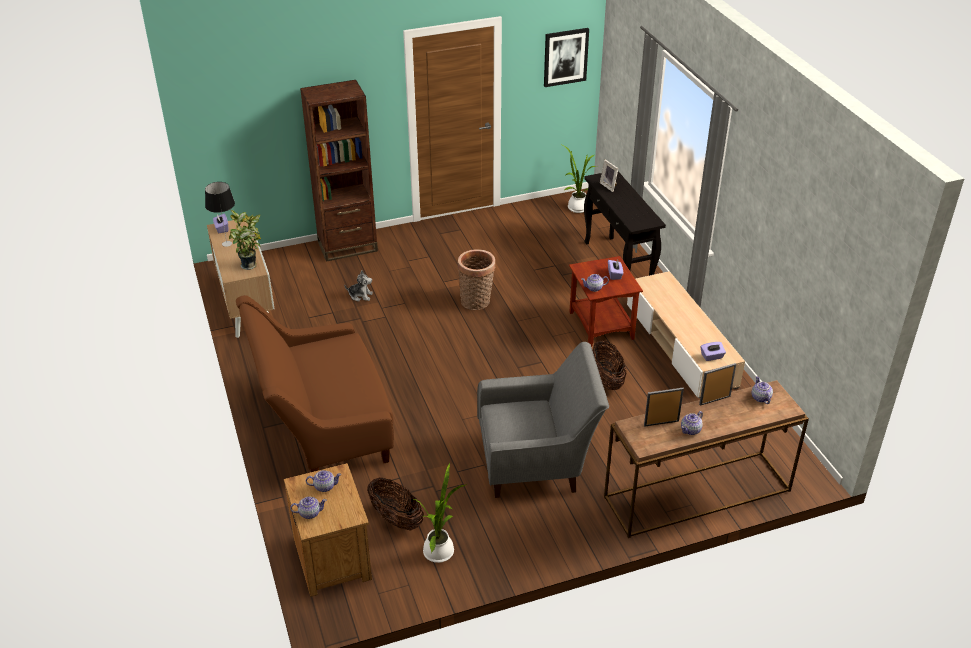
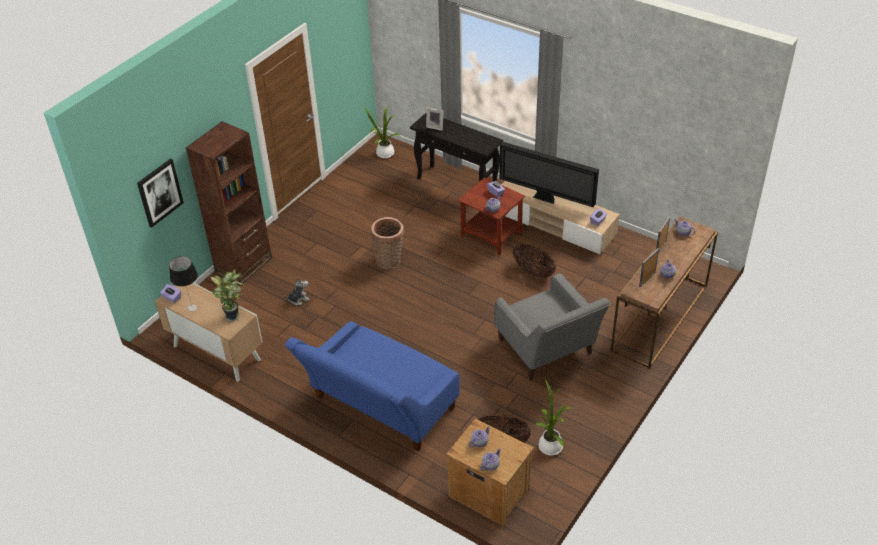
camera: 35 degrees left, 5 degrees up
brown sofa [236,295,394,472] -> blue sofa [285,321,460,451]
grey armchair [477,342,609,498] -> grey armchair turned 105 degrees clockwise [494,273,611,381]
picture [544,28,589,87] -> picture moved to [137,159,184,228]
none -> television [499,142,599,207]

